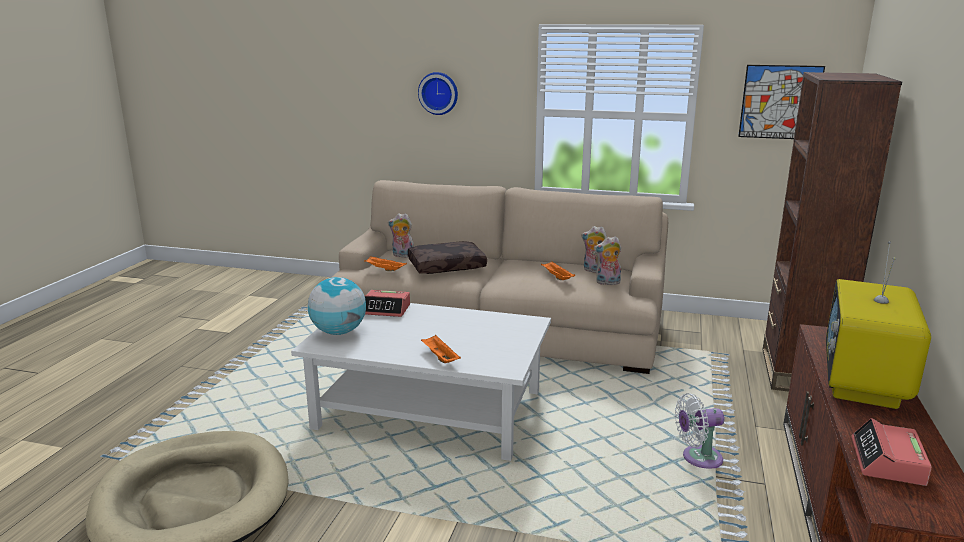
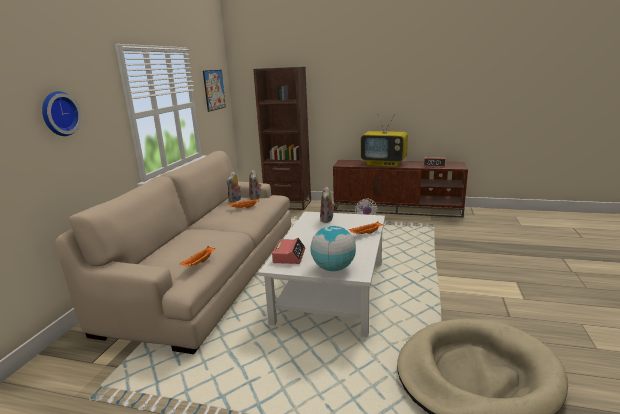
camera: 90 degrees left, 0 degrees up
plush toy [388,213,414,258] -> plush toy moved to [320,186,335,223]
brown pillow [408,241,487,274] -> none

